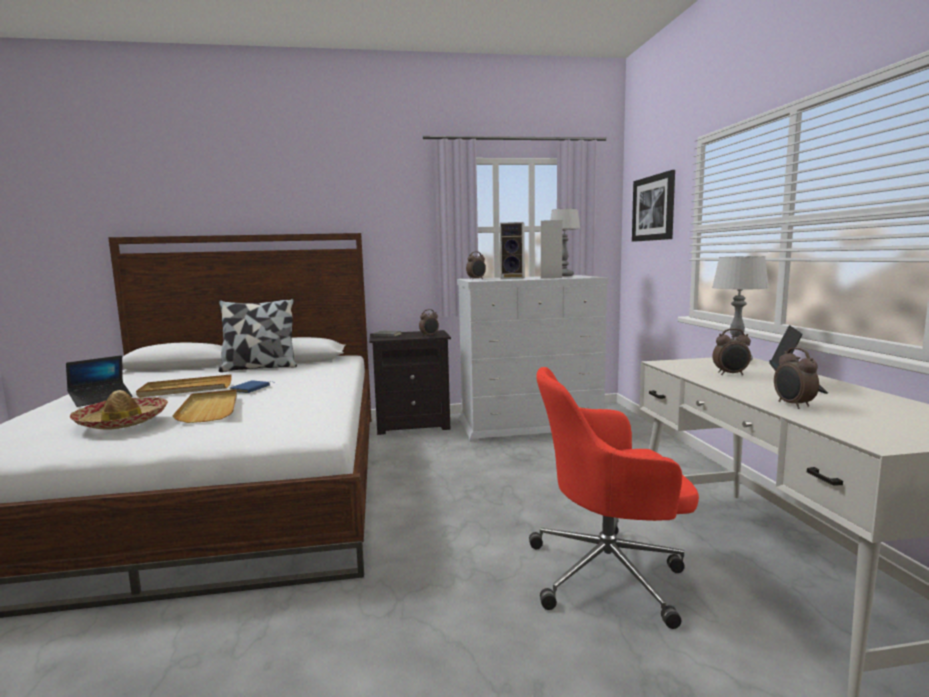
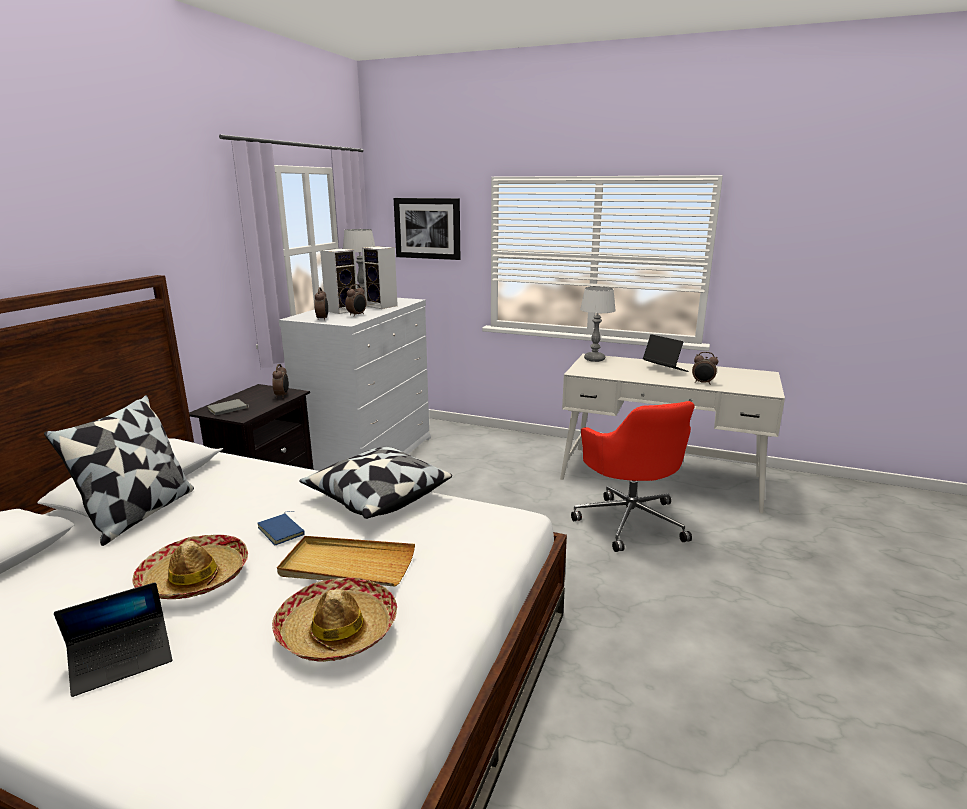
camera: 60 degrees left, 10 degrees up
laptop [66,355,133,407] -> laptop turned 75 degrees clockwise [54,582,172,697]
beige tray [136,374,232,397] -> hat [132,535,248,599]
red office chair [529,367,699,629] -> red office chair turned 45 degrees counterclockwise [571,401,695,552]
alarm clock [712,329,751,375] -> alarm clock moved to [345,284,366,317]
none -> pillow [299,447,452,519]

